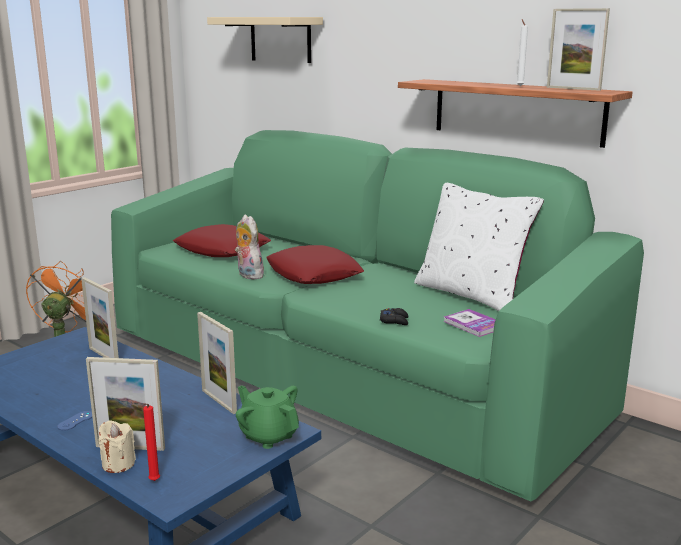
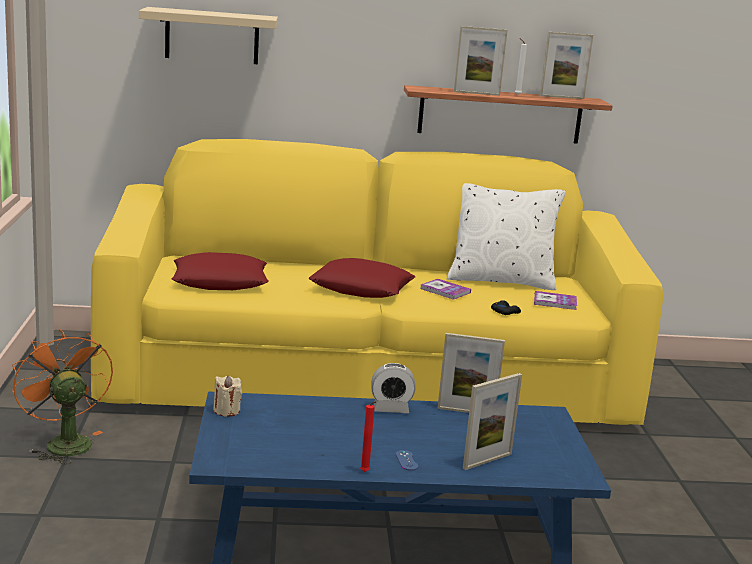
camera: 45 degrees left, 0 degrees up
picture frame [81,277,119,358] -> picture frame moved to [454,26,508,96]
beige candle [98,420,136,473] -> beige candle moved to [214,376,242,417]
green sofa [111,130,644,501] -> yellow sofa [91,139,663,425]
red candle [143,403,160,481] -> red candle moved to [360,402,376,472]
plush toy [235,215,264,280] -> none
green teapot [236,385,299,449] -> none
none -> alarm clock [371,363,416,413]
none -> book [420,279,471,300]

